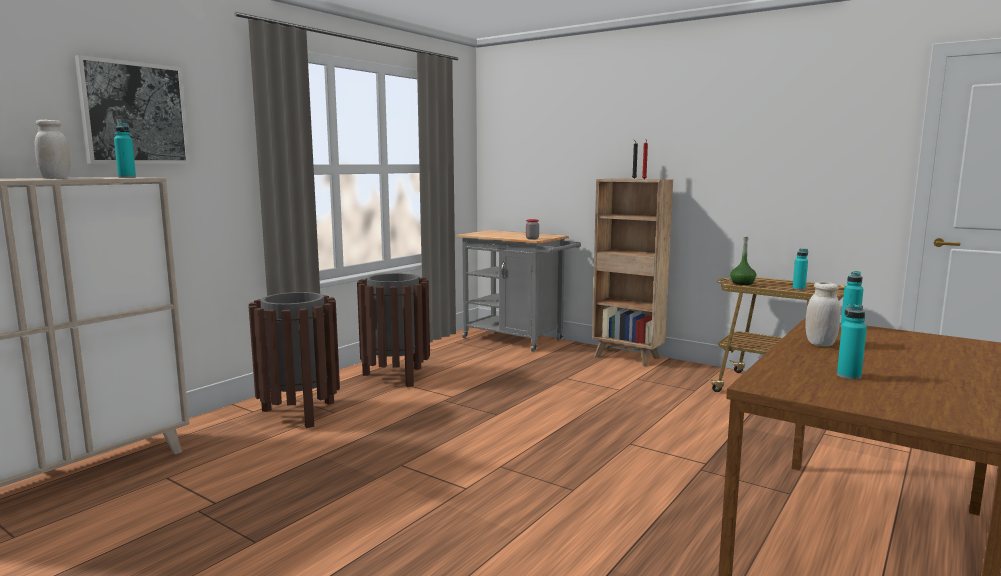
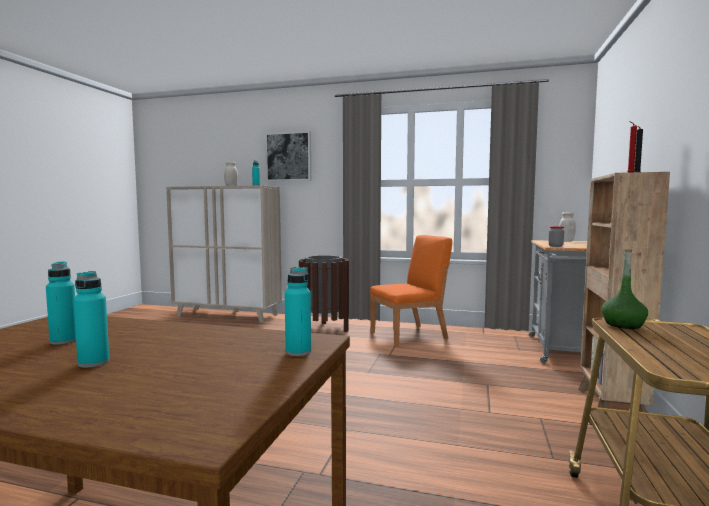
camera: 70 degrees right, 5 degrees down
brown trash can [357,273,430,387] -> orange chair [370,235,452,347]
turquoise bottle [793,248,808,290] -> turquoise bottle moved to [73,271,110,368]
white jar [805,282,840,347] -> white jar moved to [559,212,576,241]

